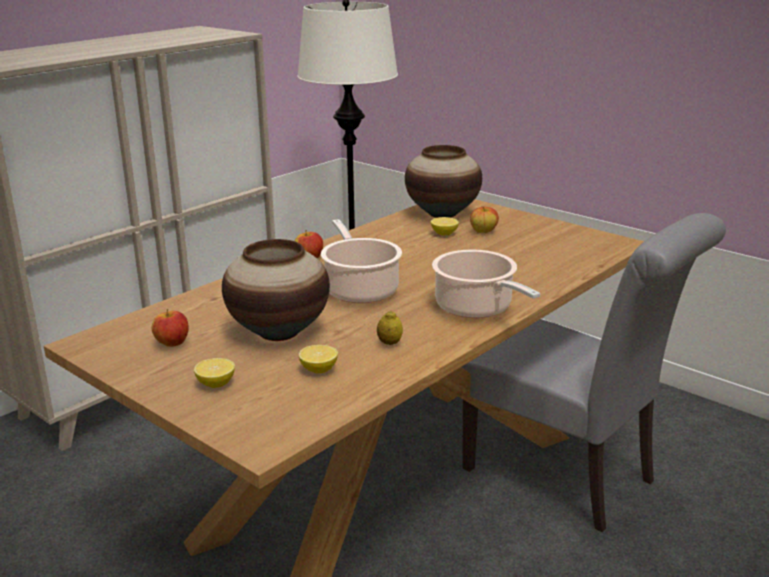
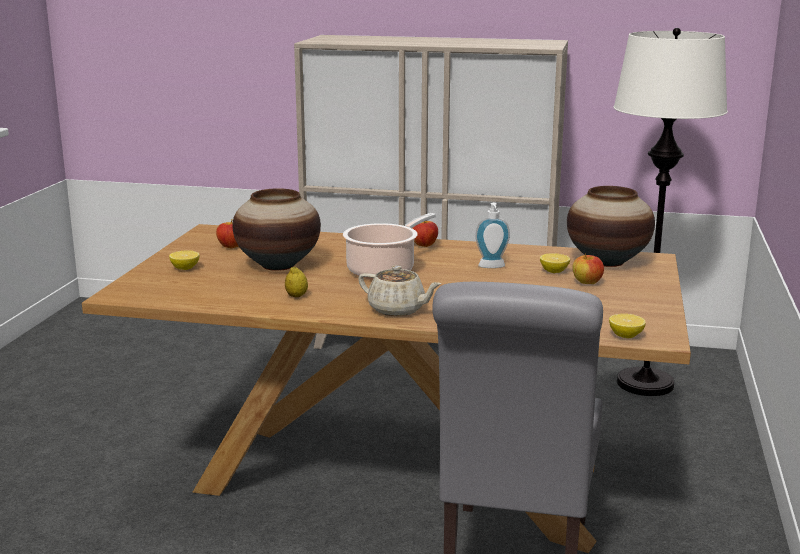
camera: 60 degrees right, 5 degrees down
lemon [299,345,338,373] -> lemon moved to [609,314,646,338]
cooking pot [432,250,540,318] -> beige teapot [358,265,441,316]
none -> soap dispenser [475,203,510,268]

